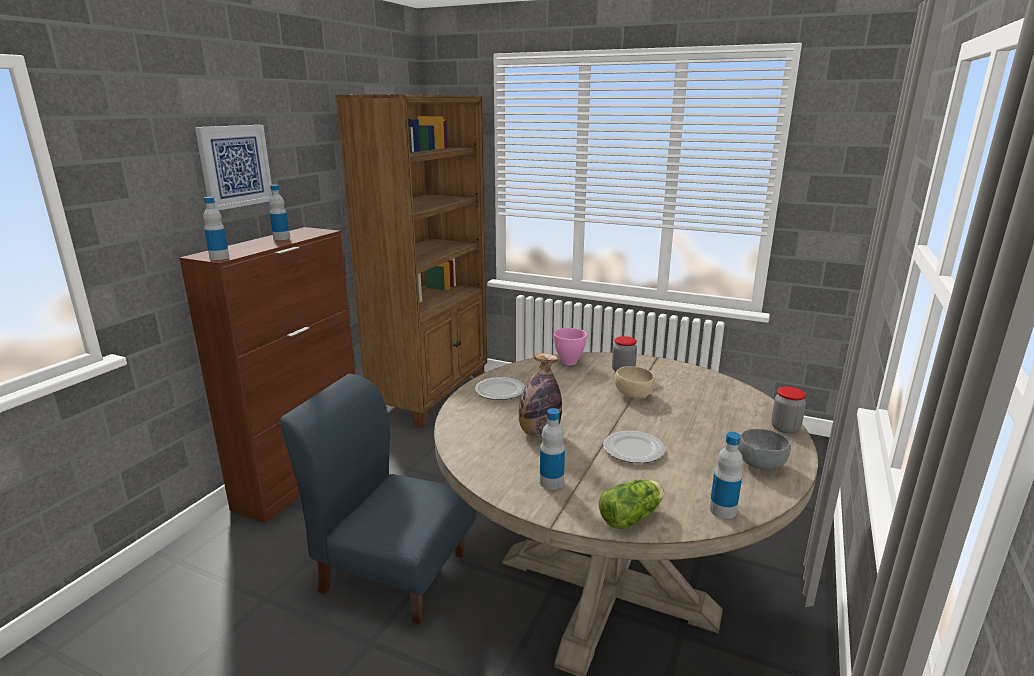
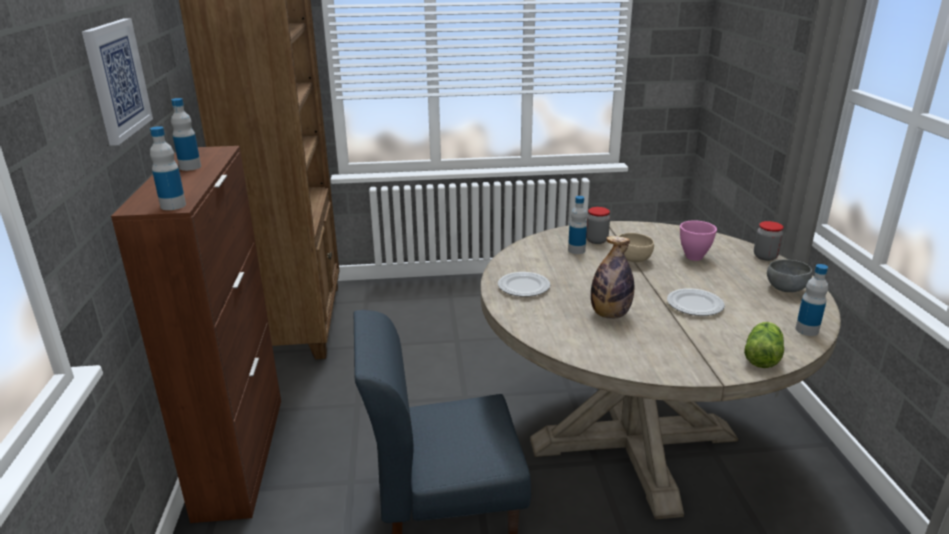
camera: 30 degrees left, 5 degrees up
bottle [540,408,565,490] -> bottle moved to [568,196,587,254]
pink bowl [553,328,587,365] -> pink bowl moved to [680,221,717,261]

